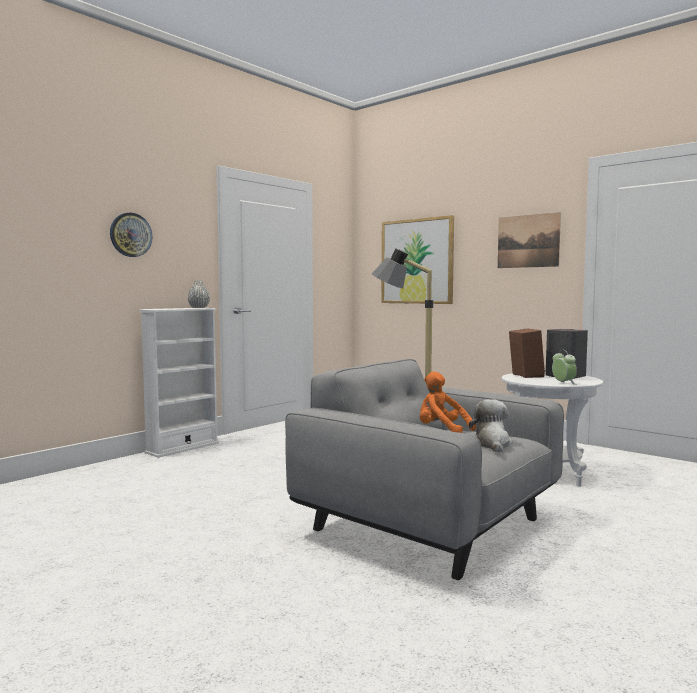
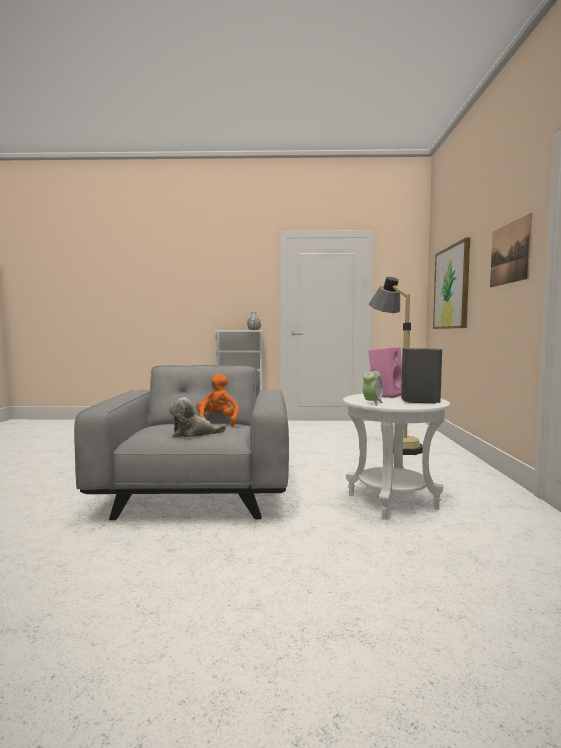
camera: 50 degrees right, 0 degrees up
wall clock [110,212,153,257] -> none
plush toy [469,399,513,453] -> plush toy turned 150 degrees counterclockwise [169,397,226,437]
brown speaker [509,328,545,378] -> pink speaker [368,347,402,398]

